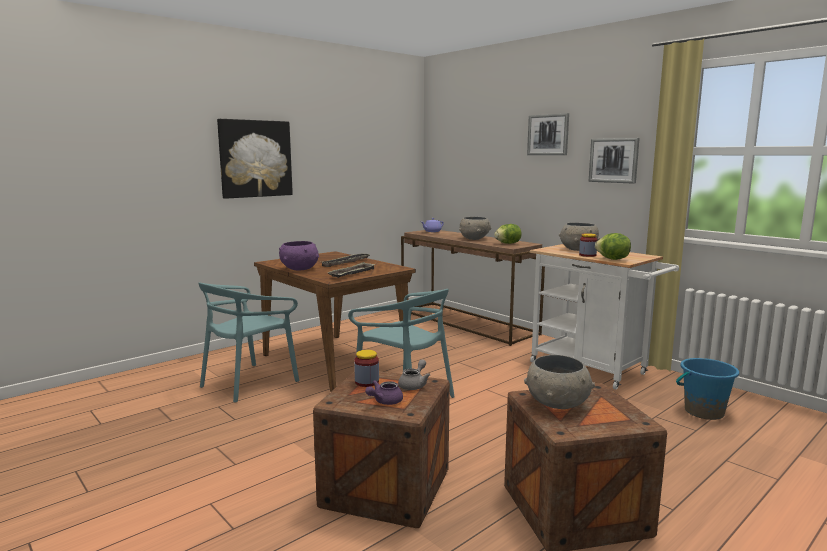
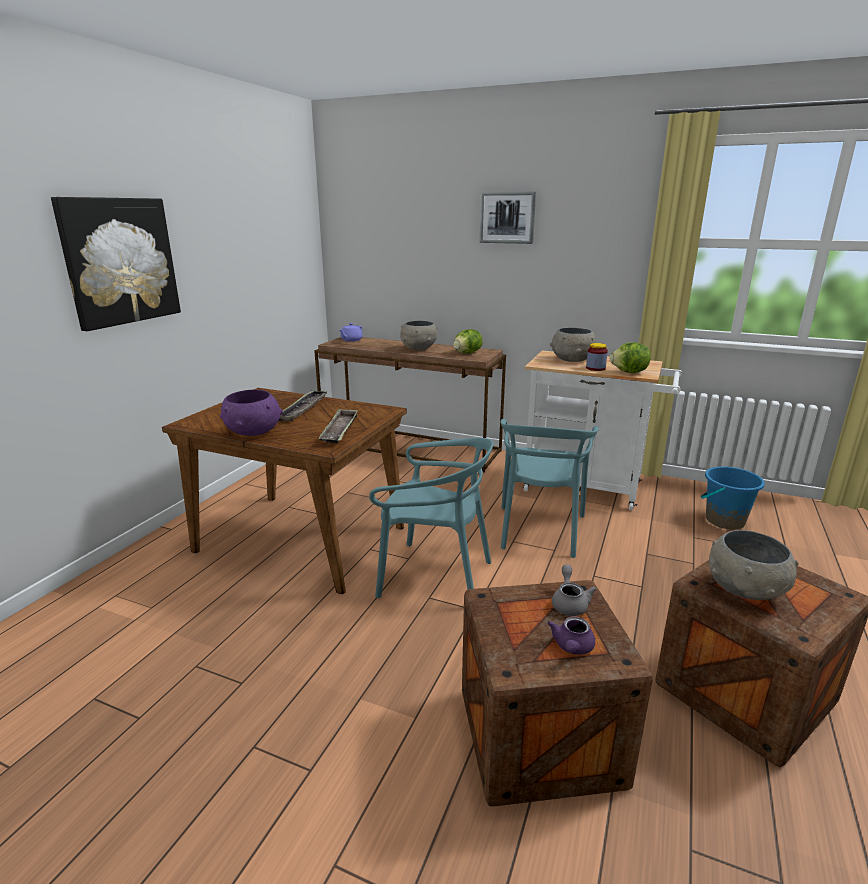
camera: 25 degrees left, 10 degrees up
turquoise chair [198,282,299,402] -> turquoise chair moved to [501,419,599,558]
jar [354,350,379,387] -> none
picture [589,138,640,184] -> none

